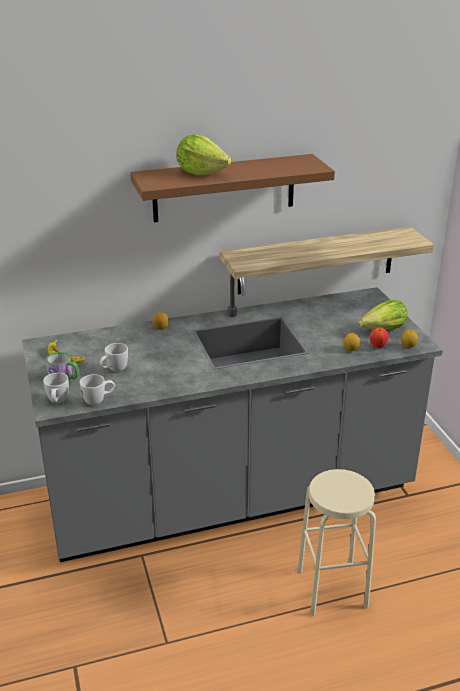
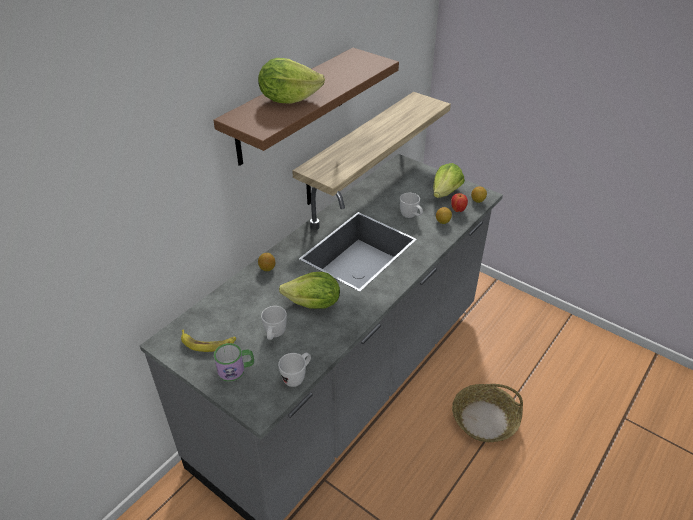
camera: 35 degrees left, 10 degrees up
white mug [43,373,69,403] -> white mug moved to [400,193,423,218]
beige stool [298,469,376,616] -> basket [452,384,523,442]
none -> lettuce [279,272,340,309]

